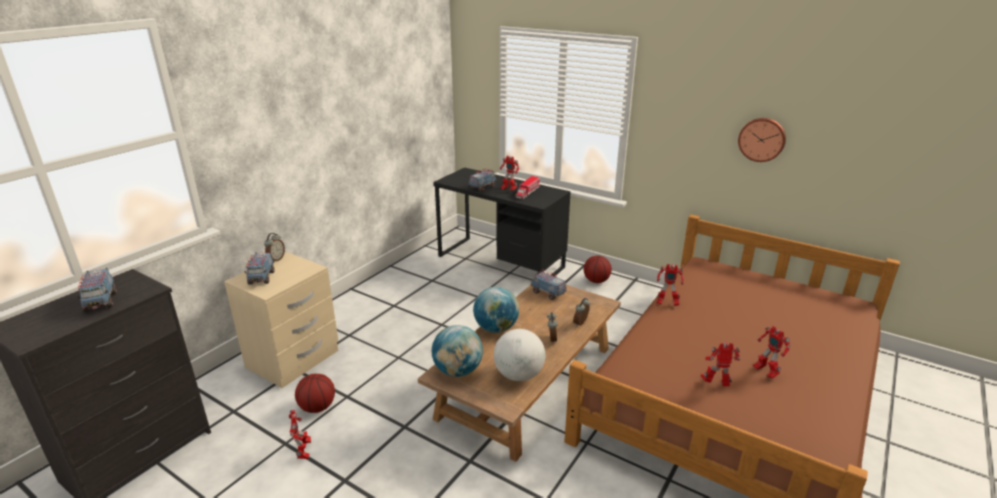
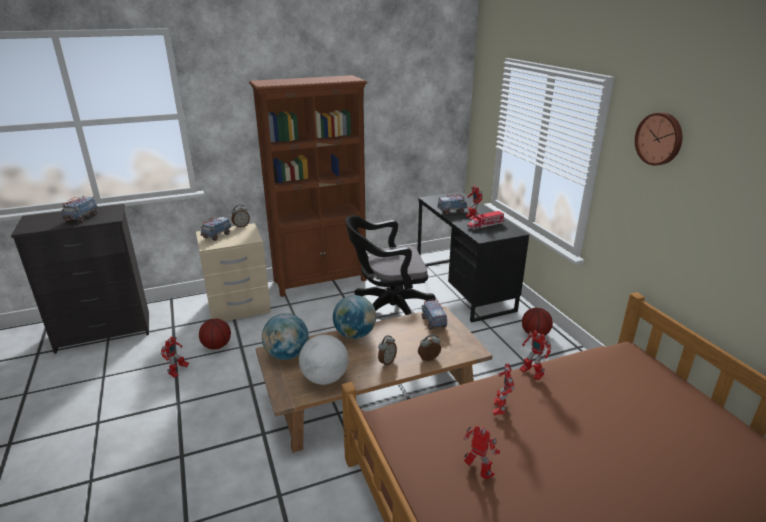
camera: 35 degrees right, 0 degrees up
wall clock [738,118,786,162] -> wall clock moved to [635,112,683,166]
toy robot [753,326,790,379] -> toy robot moved to [493,363,514,415]
none -> brown bookcase [249,75,367,297]
none -> black office chair [345,215,436,315]

